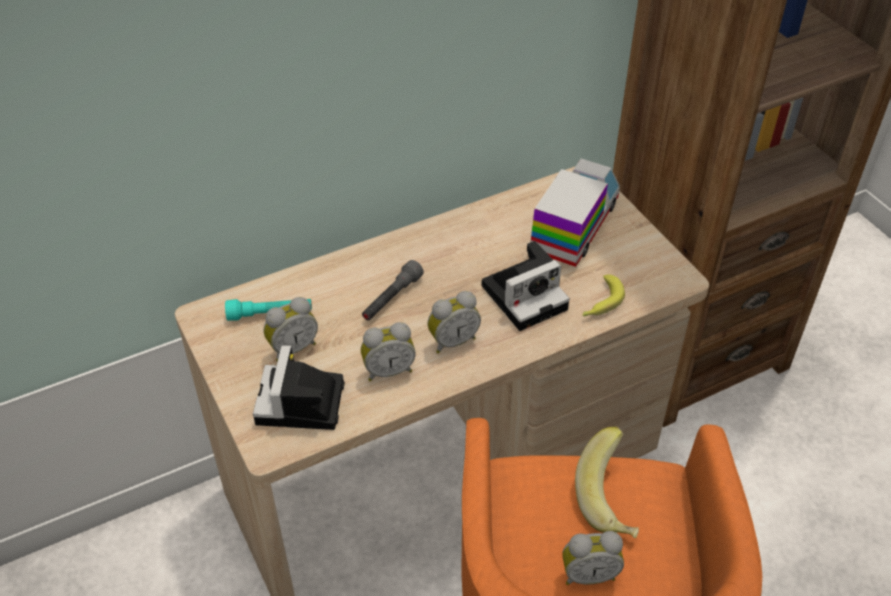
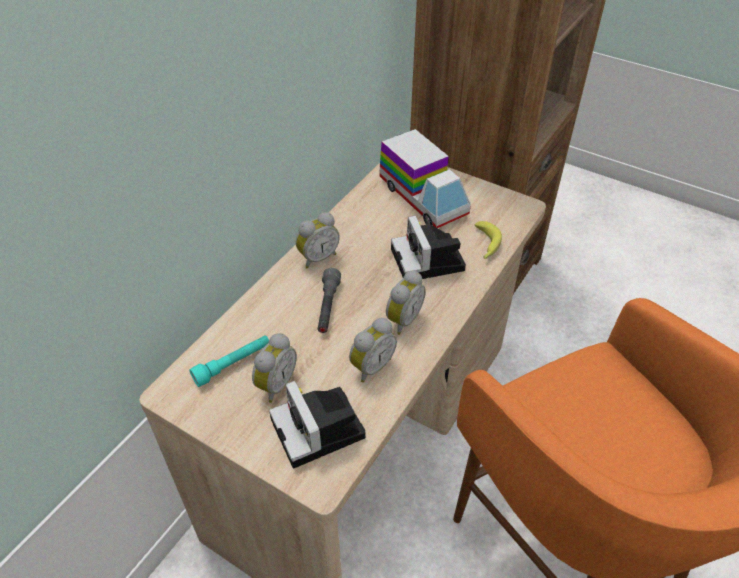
camera: 30 degrees left, 0 degrees up
camera [482,241,570,331] -> camera turned 135 degrees clockwise [391,216,466,279]
toy truck [531,158,620,267] -> toy truck turned 150 degrees clockwise [380,129,471,228]
alarm clock [562,531,624,585] -> alarm clock moved to [296,212,340,269]
banana [575,427,639,538] -> none

